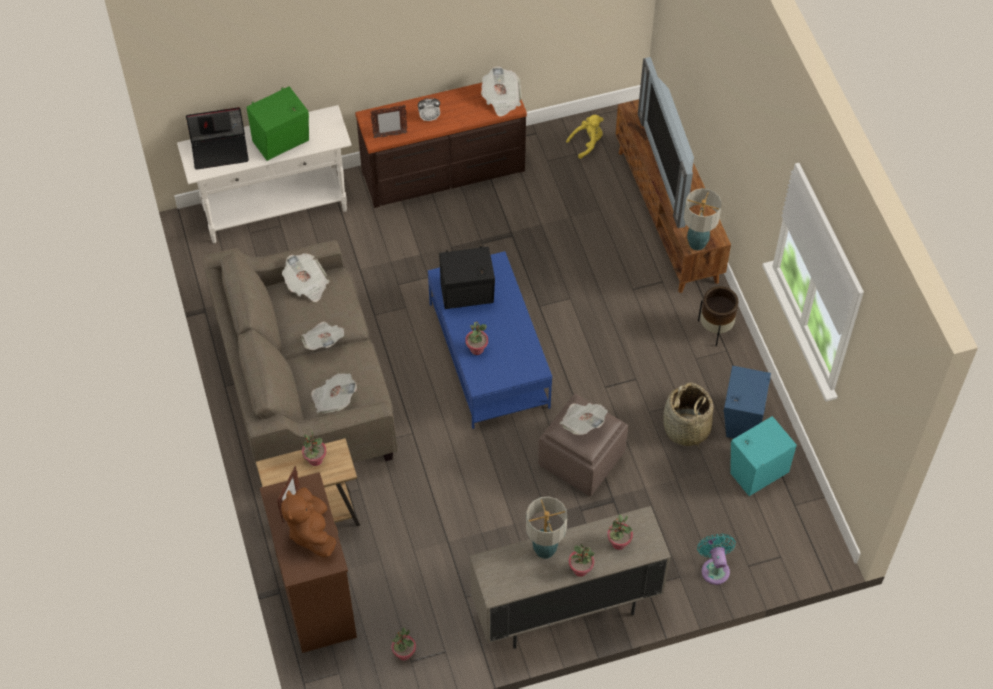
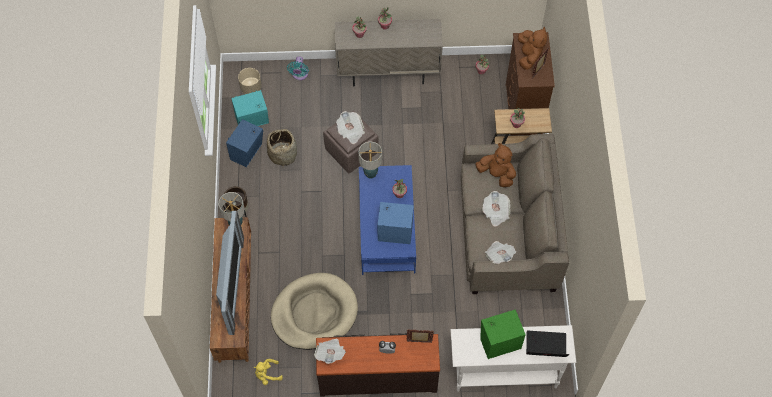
camera: 165 degrees left, 5 degrees up
newspaper [311,373,357,413] -> brown plush toy [475,143,516,187]
black speaker [439,246,495,309] -> blue speaker [378,202,414,244]
table lamp [526,497,567,559] -> table lamp moved to [358,141,382,179]
none -> beige planter [238,68,262,94]
none -> beige dog bed [271,273,358,350]

